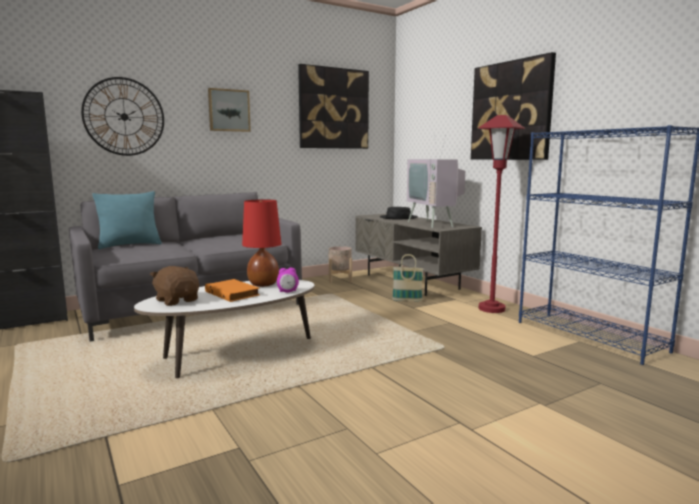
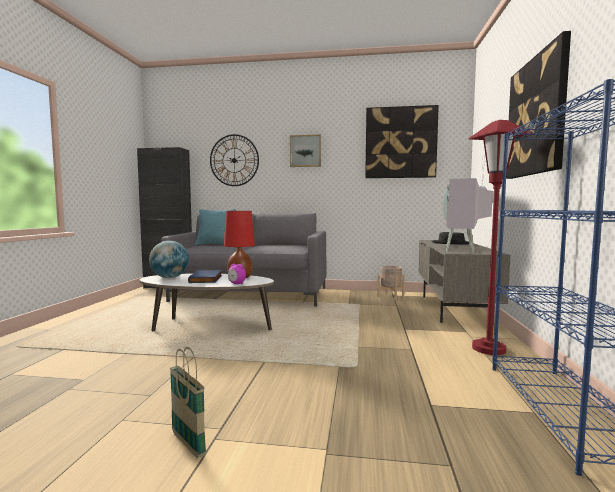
camera: 40 degrees right, 5 degrees down
brown plush toy [150,266,199,306] -> globe [149,241,189,278]
orange book [205,279,260,302] -> blue book [188,270,222,283]
basket [392,254,424,301] -> basket moved to [170,347,206,458]

